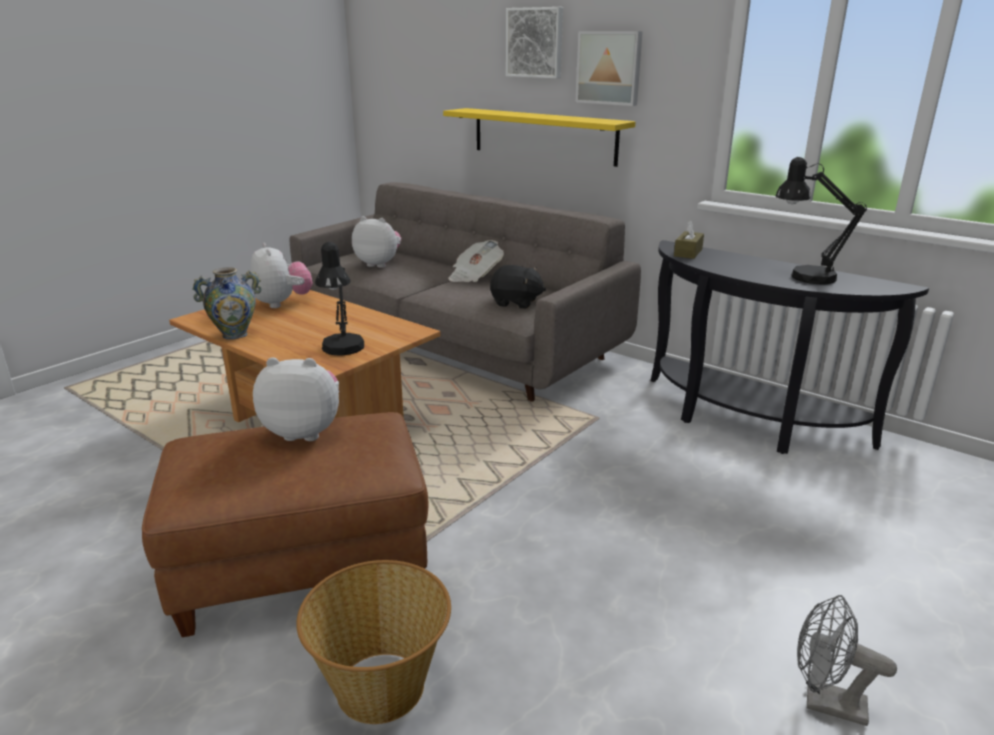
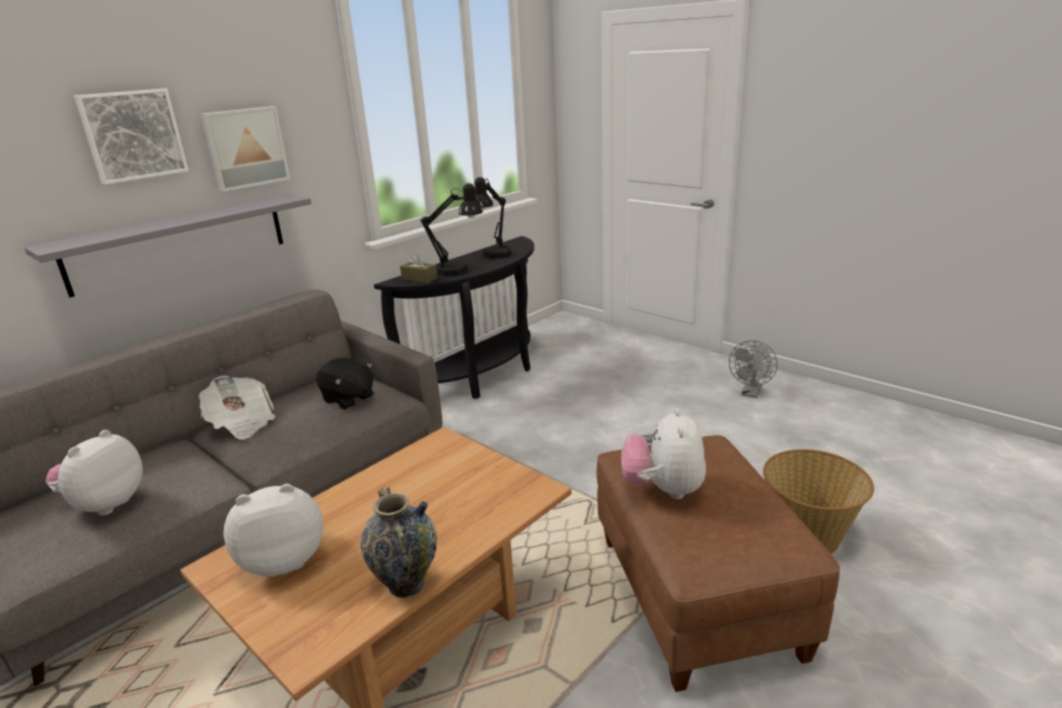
camera: 85 degrees left, 0 degrees up
black table lamp [315,242,364,356] -> black table lamp moved to [421,183,483,276]
yellow shelf [443,108,635,167] -> grey shelf [24,194,311,297]
black plush toy [490,265,546,309] -> black plush toy turned 105 degrees clockwise [316,358,374,410]

